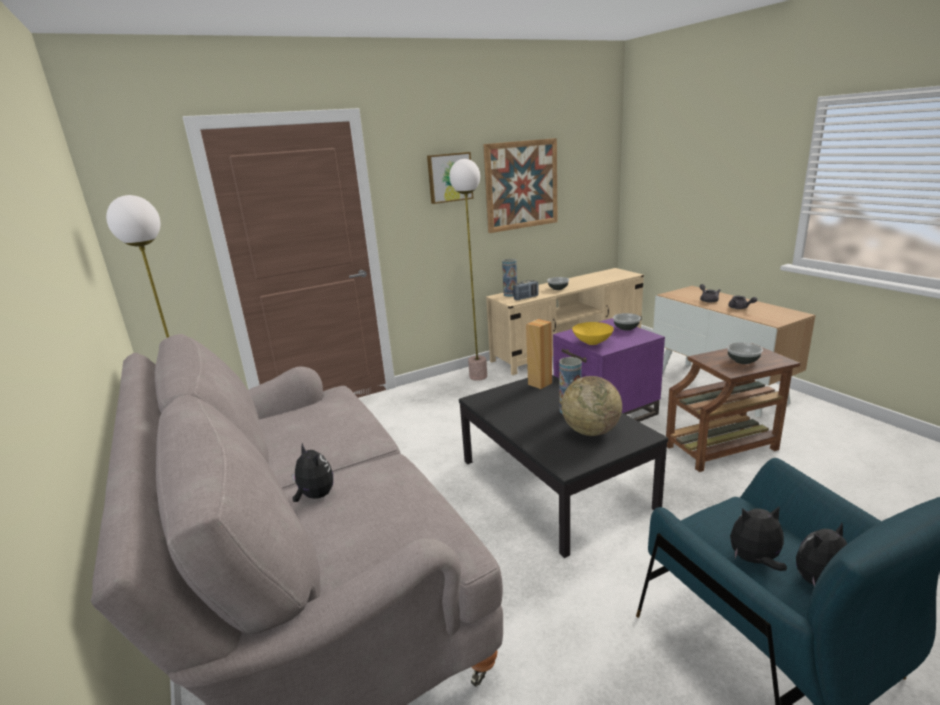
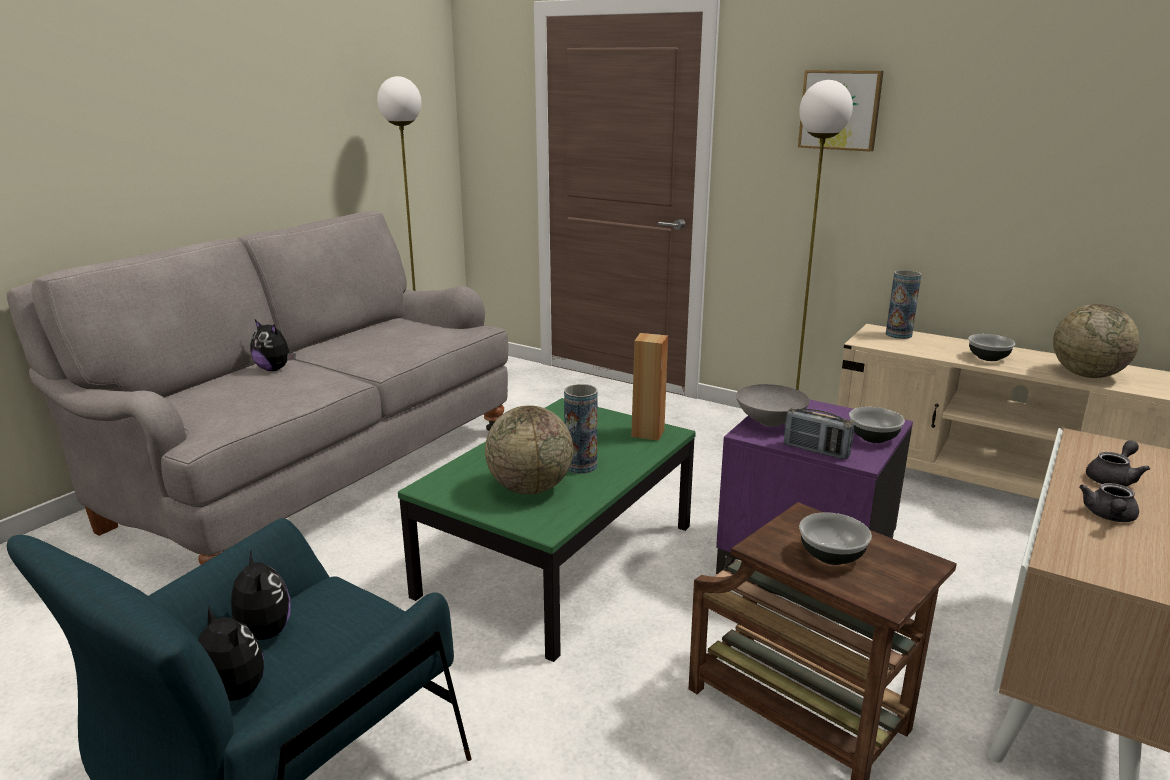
camera: 60 degrees right, 0 degrees up
plush toy [291,443,333,502] -> plush toy turned 105 degrees clockwise [251,320,296,371]
black coffee table [459,375,668,558] -> green coffee table [398,398,696,662]
picture [483,138,557,233] -> none
radio [513,280,539,300] -> radio moved to [784,408,855,459]
yellow bowl [572,322,614,345] -> grey bowl [736,384,810,427]
none -> globe [1053,304,1139,378]

